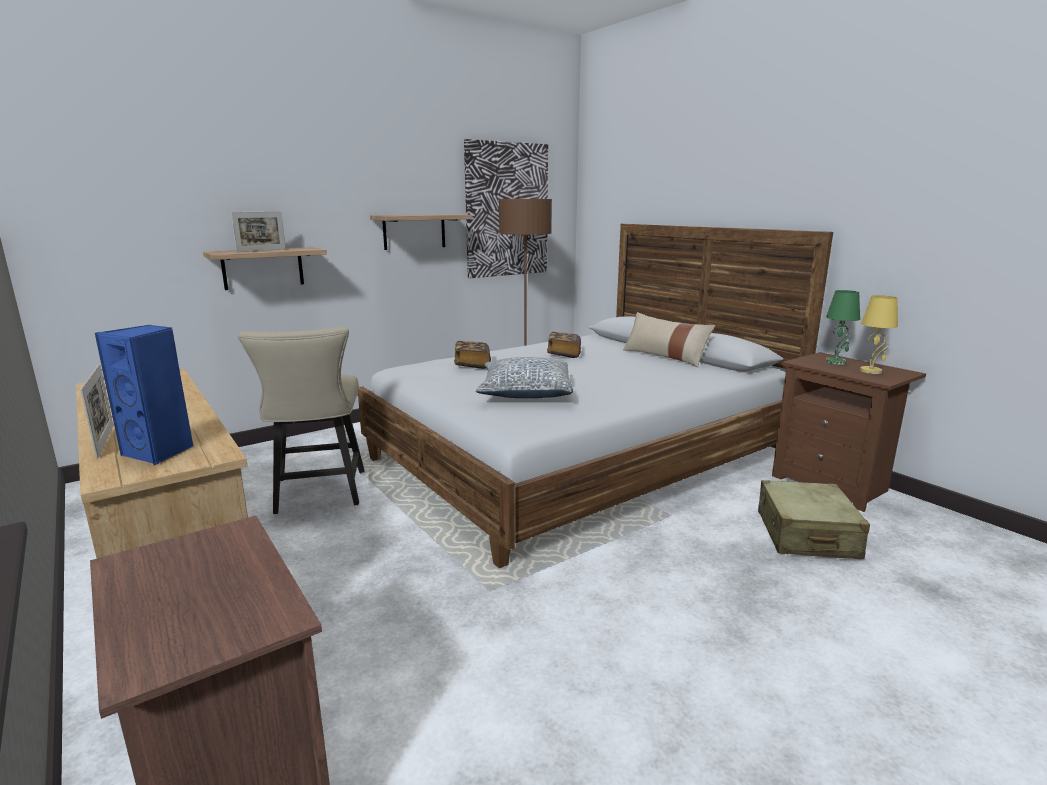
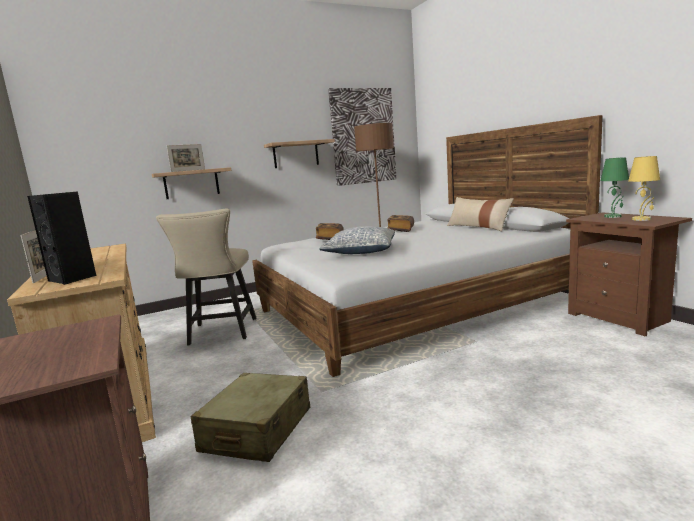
camera: 10 degrees right, 5 degrees down
blue speaker [95,325,194,465] -> black speaker [27,192,96,285]
beige suitcase [758,480,870,559] -> beige suitcase moved to [190,373,310,462]

